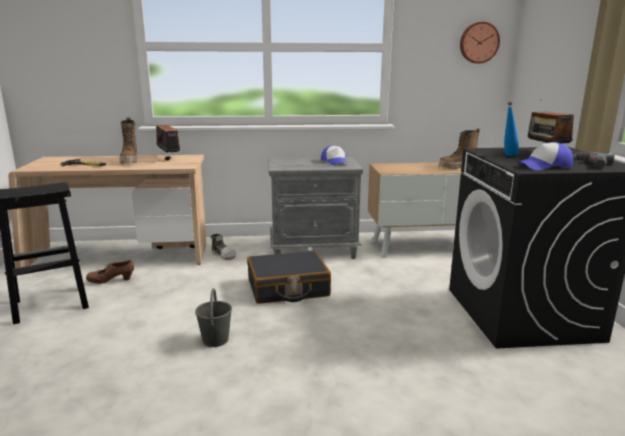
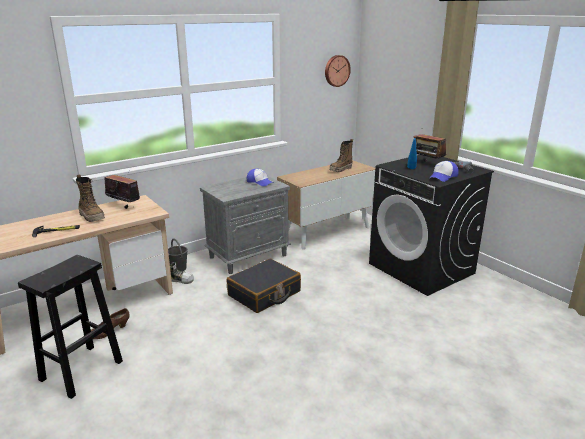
camera: 30 degrees left, 5 degrees up
grey bucket [195,288,232,347] -> grey bucket moved to [168,238,188,272]

